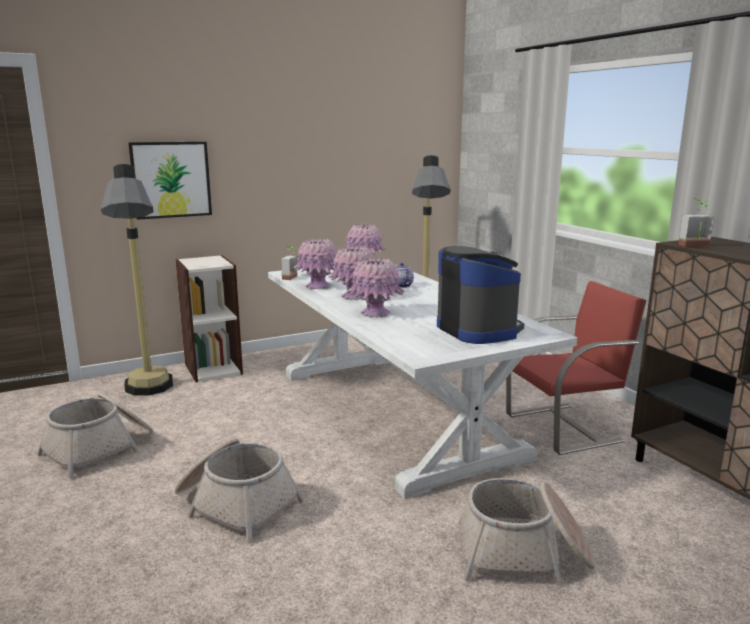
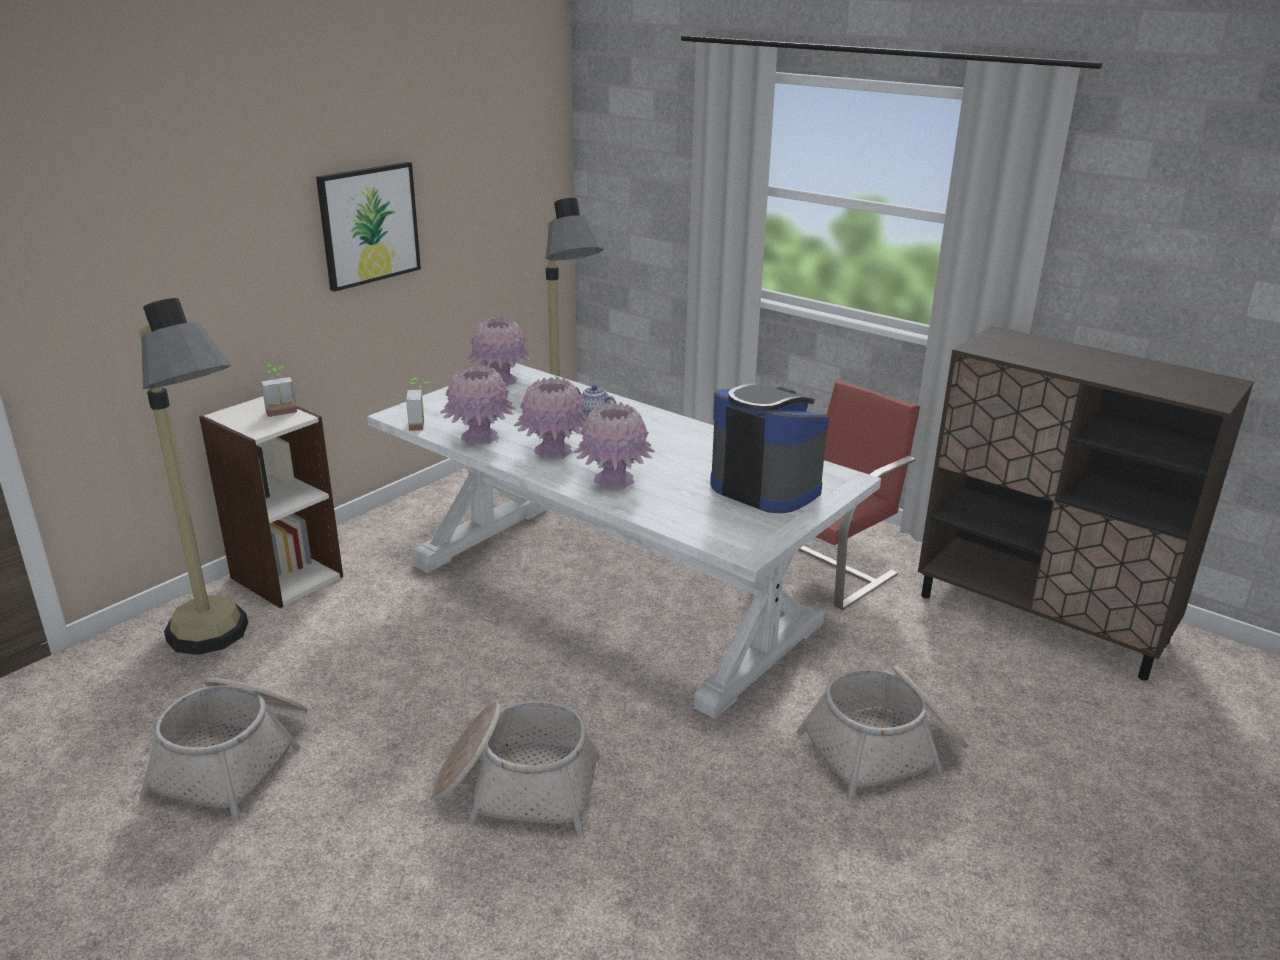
camera: 25 degrees left, 10 degrees up
picture [128,142,212,220] -> picture moved to [316,162,421,292]
potted plant [678,198,714,247] -> potted plant moved to [261,364,297,417]

